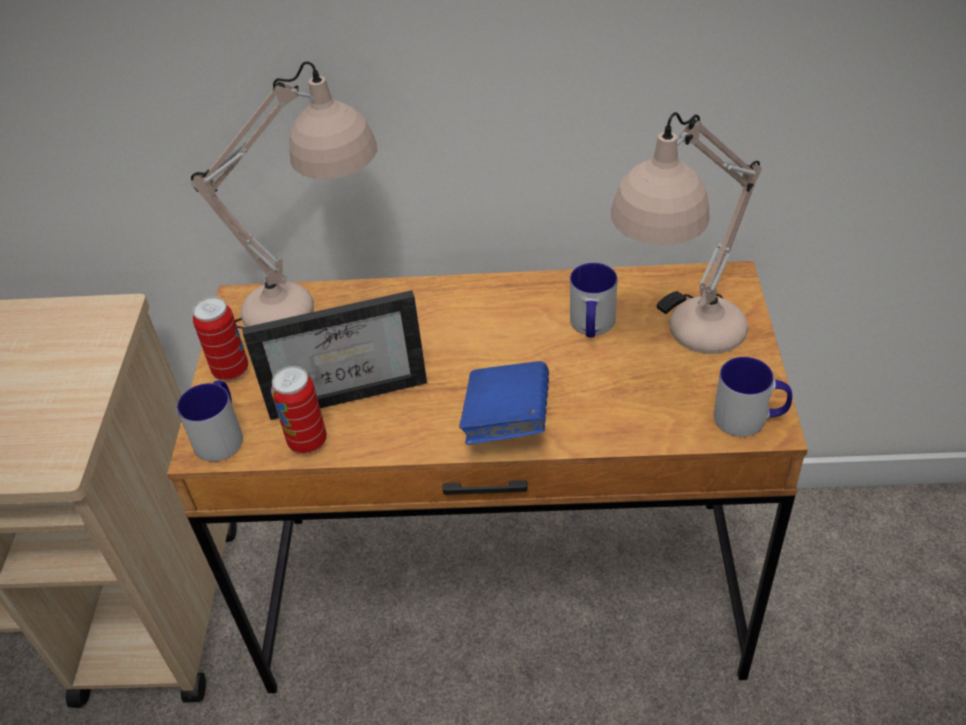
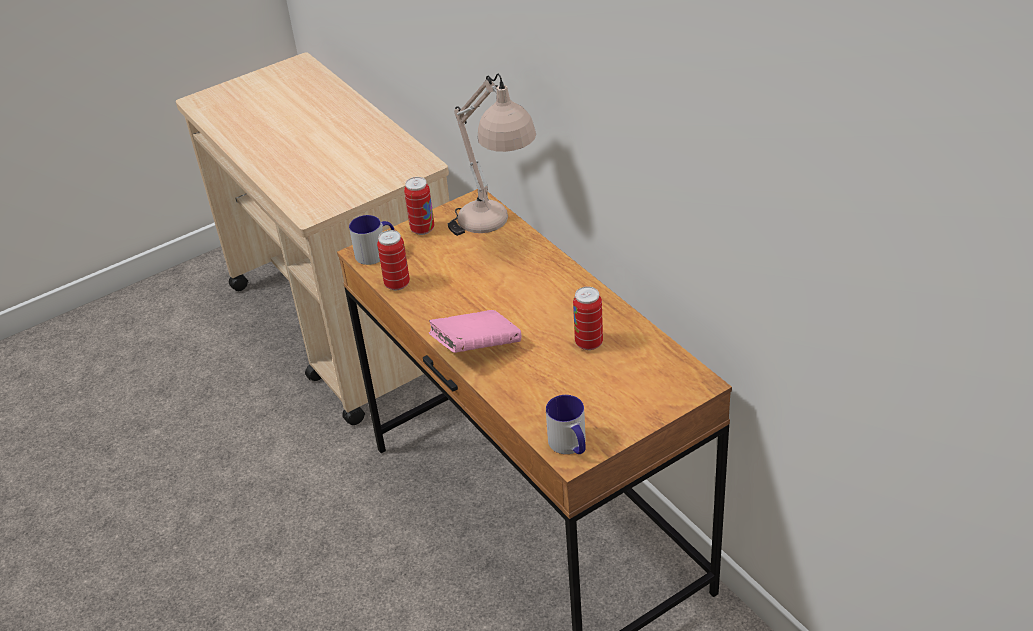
camera: 55 degrees right, 5 degrees down
picture frame [242,290,427,420] -> none
blue book [459,361,549,445] -> pink book [429,310,521,353]
mug [570,263,617,338] -> can [573,286,603,350]
beige table lamp [611,112,762,354] -> none

